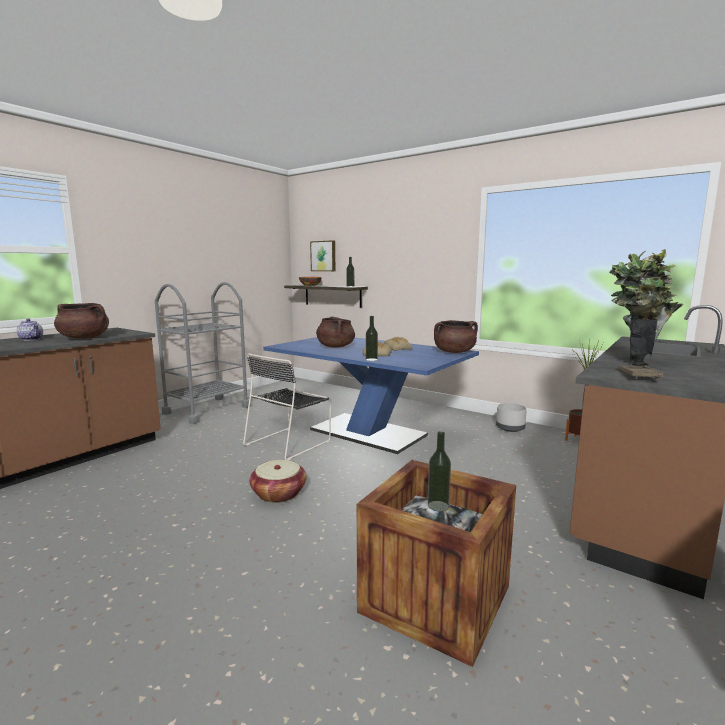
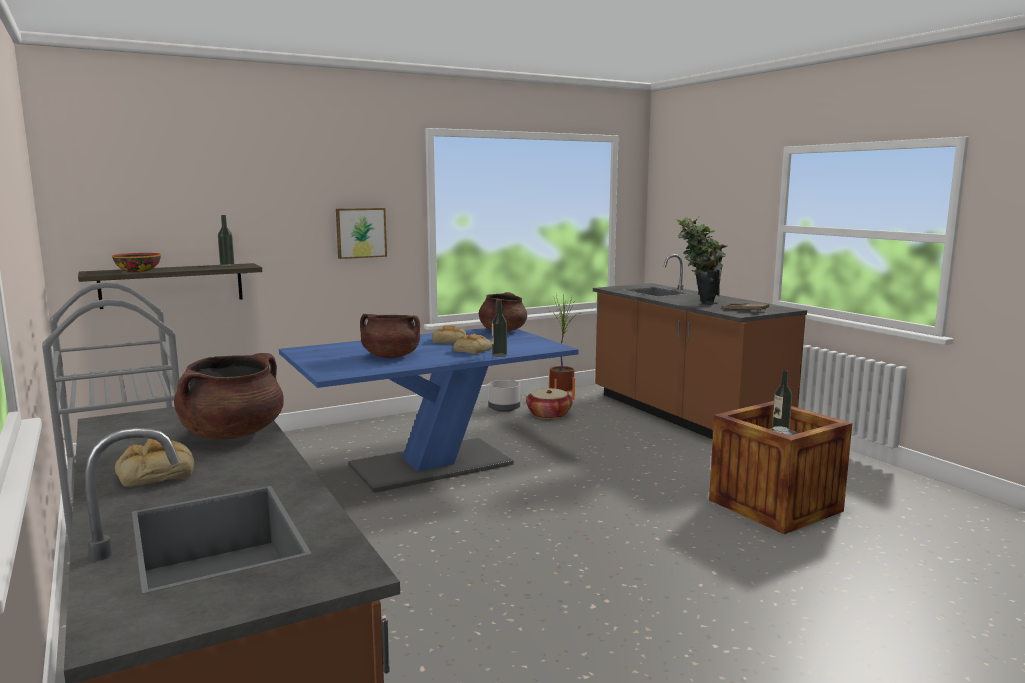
camera: 65 degrees left, 0 degrees up
teapot [17,319,43,341] -> bread [115,439,194,487]
black chair [243,353,331,460] -> none
basket [249,460,307,503] -> basket moved to [526,388,573,419]
picture [310,240,335,271] -> picture moved to [336,208,387,259]

